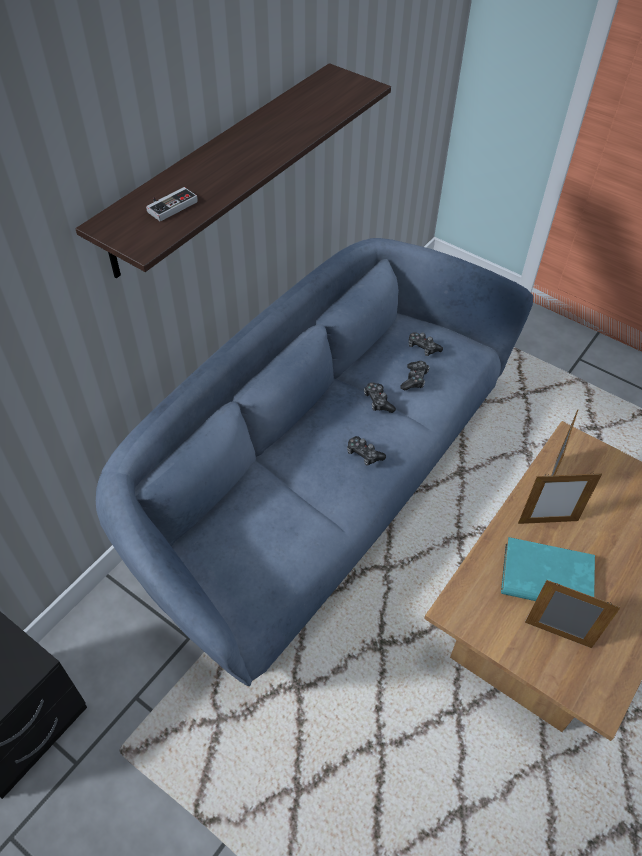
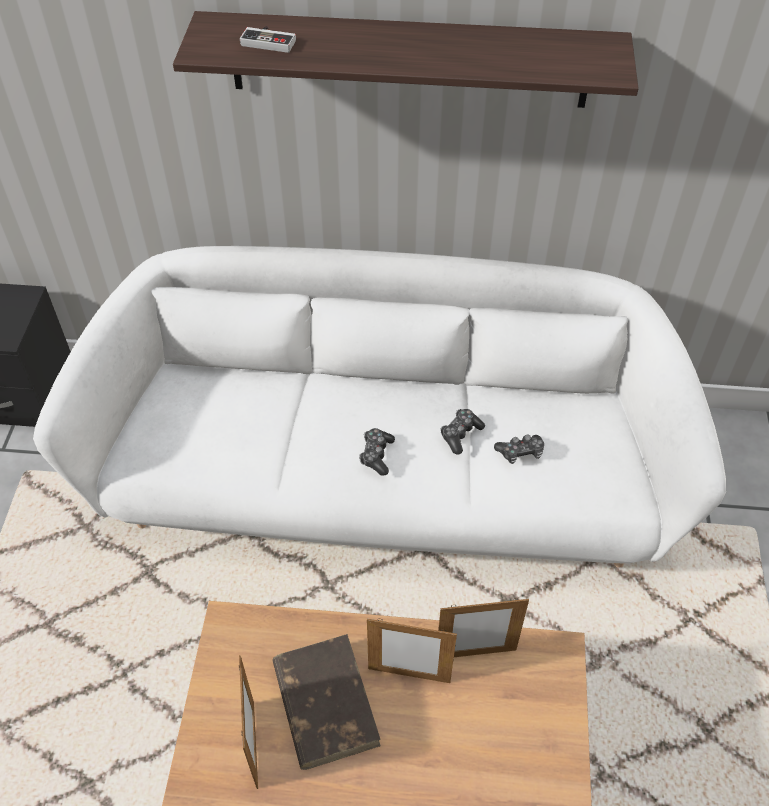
camera: 60 degrees right, 0 degrees up
blue sofa [96,238,534,686] -> white sofa [33,246,726,568]
game controller [409,332,443,356] -> none
turquoise book [501,537,595,601] -> brown book [272,634,381,770]
picture frame [518,472,602,524] -> picture frame turned 45 degrees counterclockwise [367,618,457,683]

